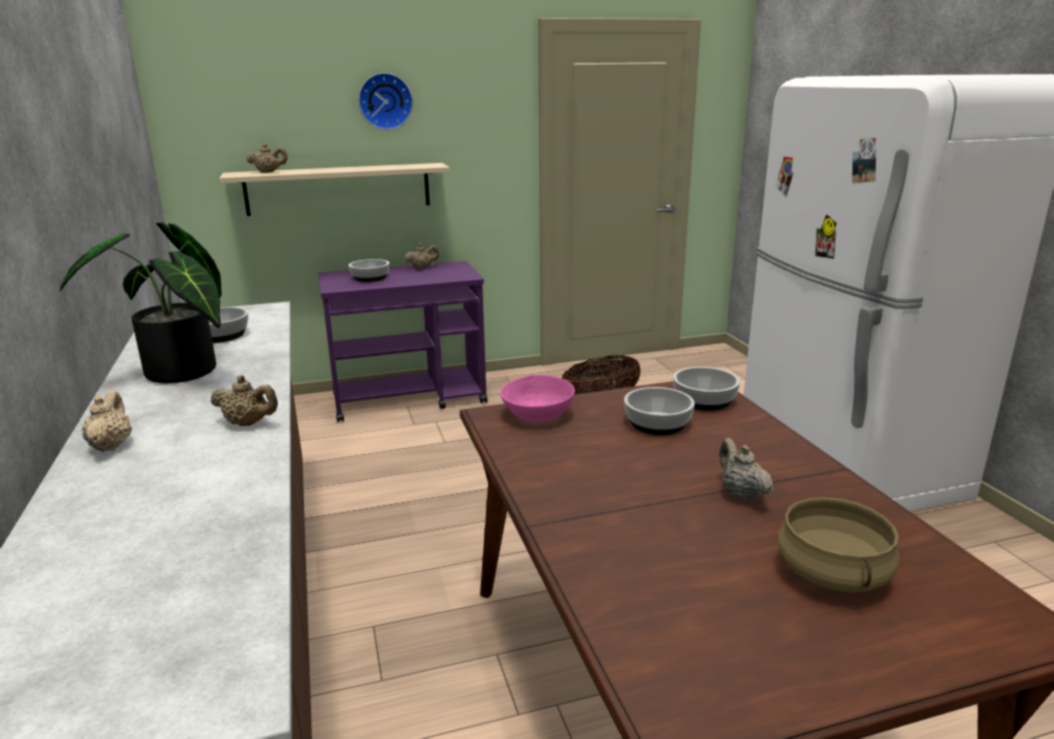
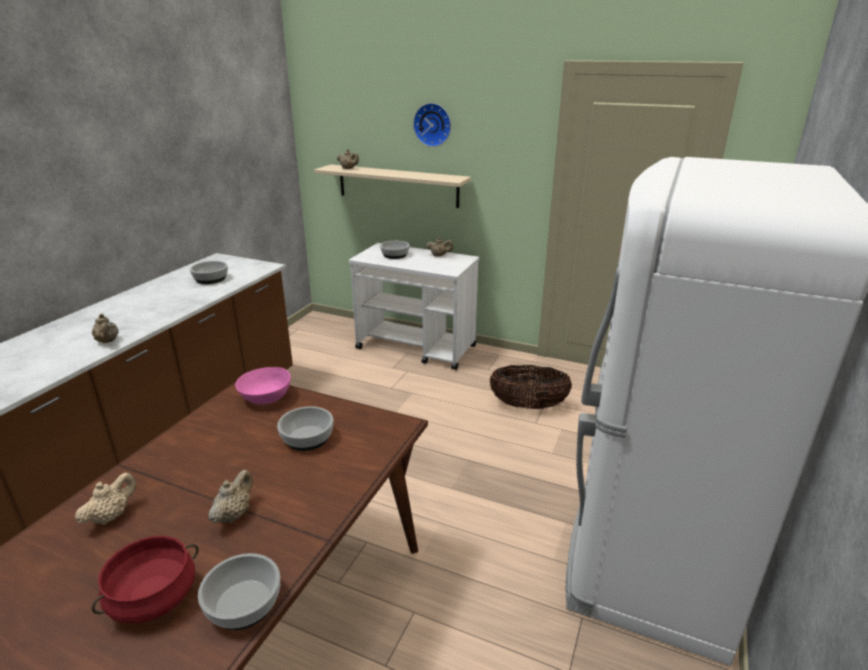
camera: 40 degrees right, 5 degrees up
potted plant [60,222,221,383] -> none
beige teapot [82,390,132,452] -> beige teapot moved to [75,473,136,525]
purple cart [318,261,487,422] -> white cart [349,243,480,370]
bowl [673,367,740,411] -> bowl moved to [198,553,280,630]
beige cooking pot [777,496,899,592] -> red cooking pot [92,536,199,623]

